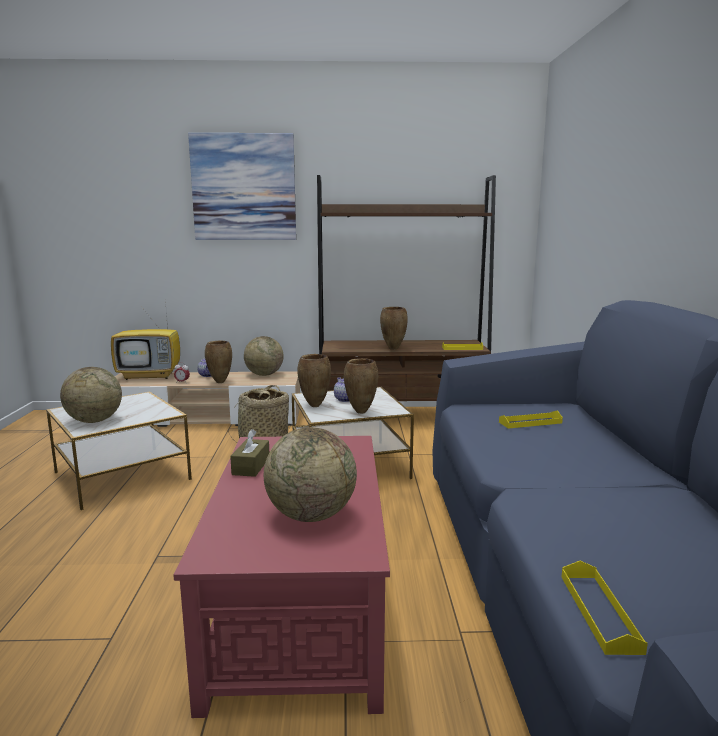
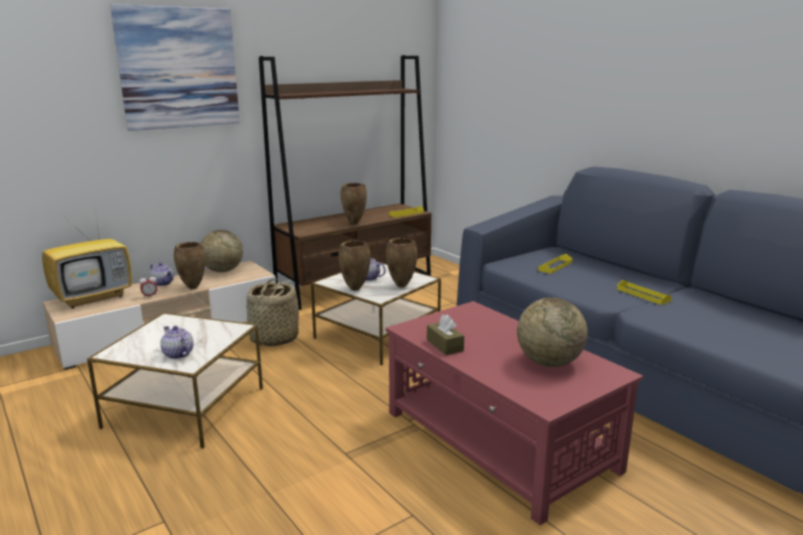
camera: 35 degrees left, 5 degrees up
globe [60,367,122,423] -> teapot [160,326,194,359]
yellow tray [561,561,648,655] -> yellow tray moved to [617,280,672,305]

